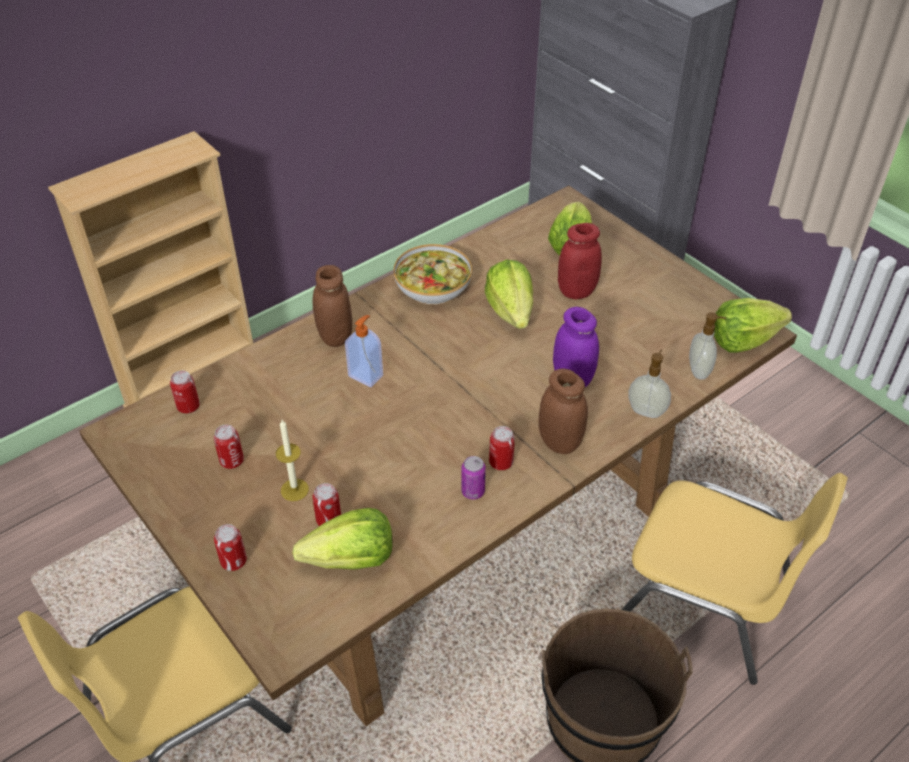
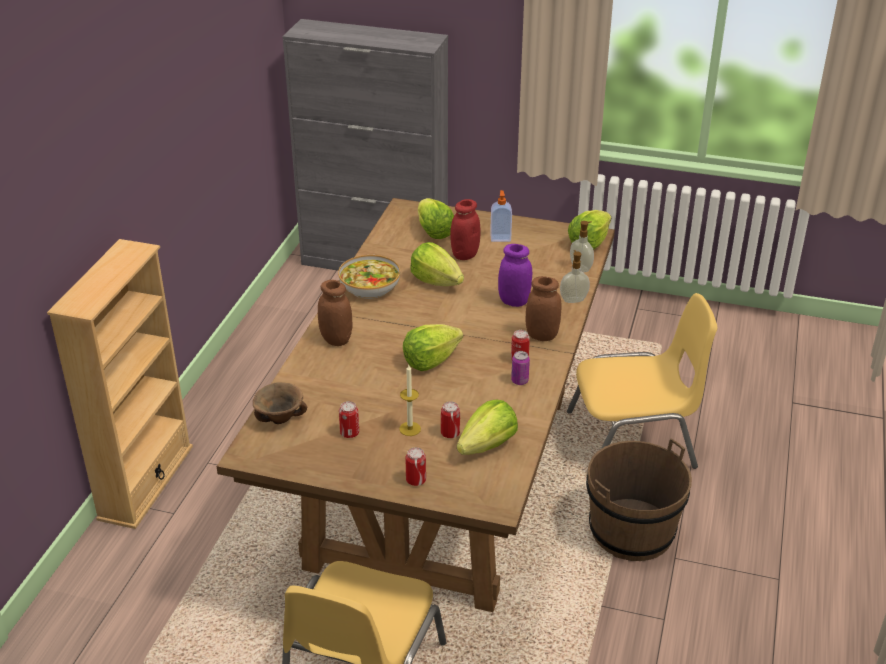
camera: 35 degrees left, 10 degrees down
can [170,371,200,413] -> brown bowl [253,382,307,424]
soap dispenser [345,315,383,387] -> soap dispenser moved to [490,190,512,242]
none -> lettuce [403,324,463,371]

